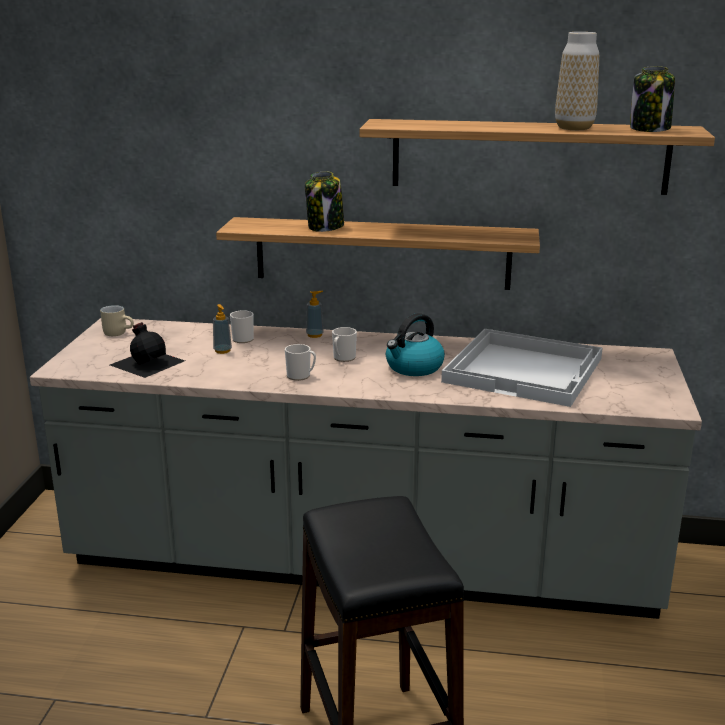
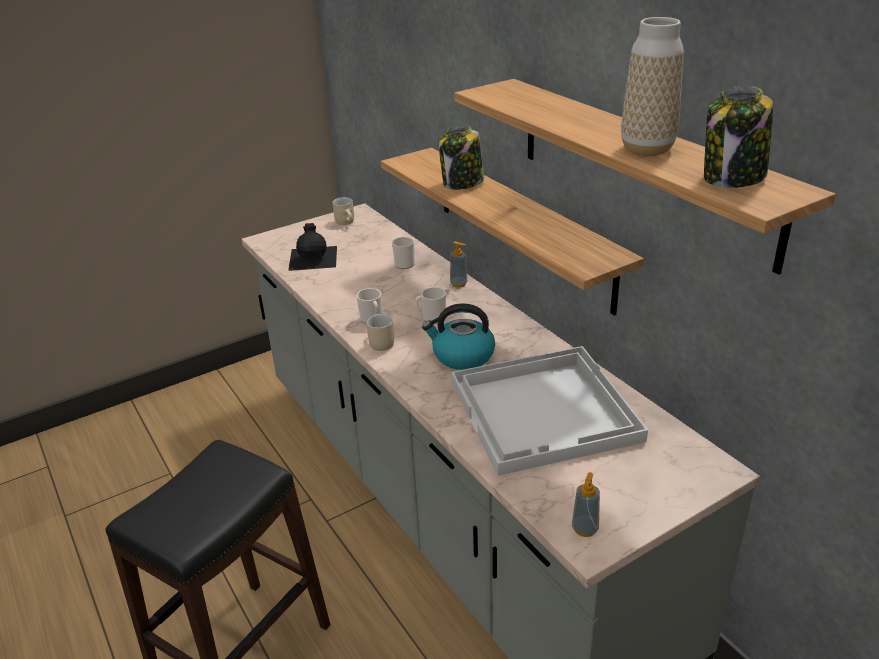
camera: 50 degrees right, 10 degrees up
soap dispenser [213,304,232,354] -> soap dispenser moved to [572,472,600,537]
none -> beige mug [366,314,394,351]

